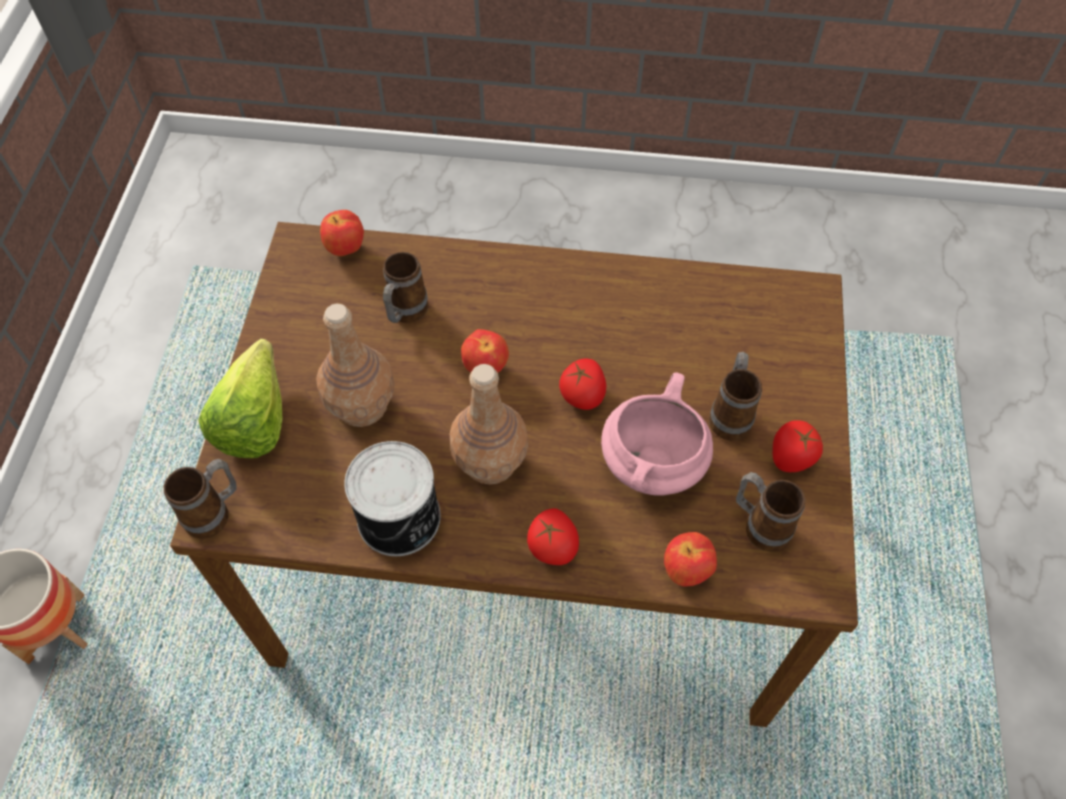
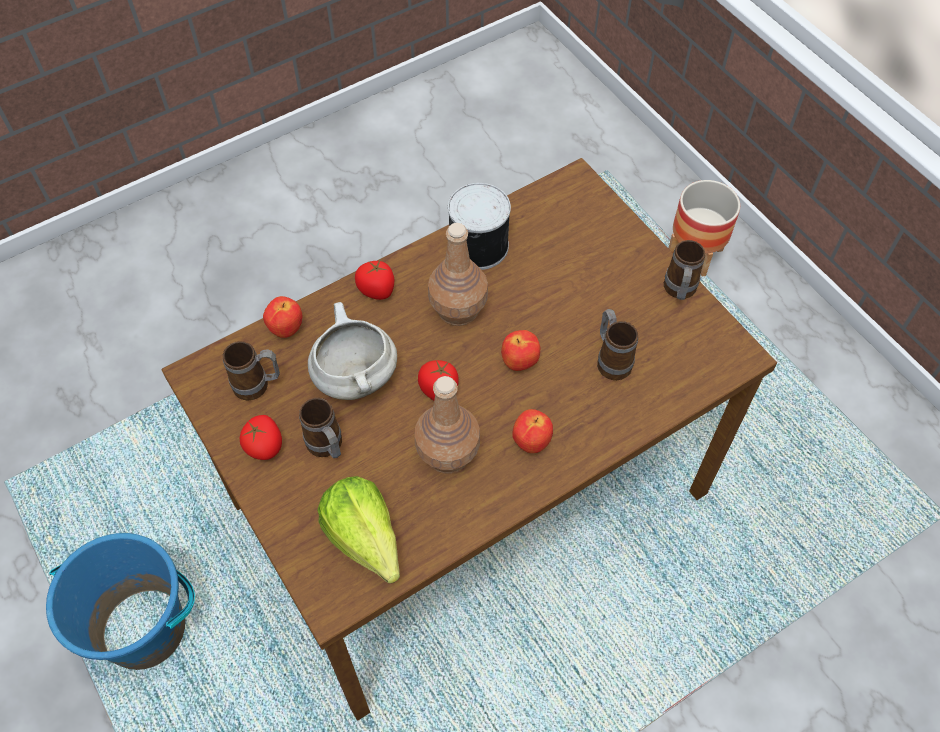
camera: 140 degrees right, 0 degrees up
mug [164,459,237,539] -> mug moved to [664,240,705,300]
lettuce [198,339,283,458] -> lettuce moved to [317,476,400,583]
brown bottle [316,304,395,427] -> brown bottle moved to [415,376,480,473]
apple [320,210,364,256] -> apple moved to [512,409,553,453]
pink cooking pot [601,372,713,496] -> white cooking pot [308,302,397,400]
none -> blue bucket [46,533,195,670]

